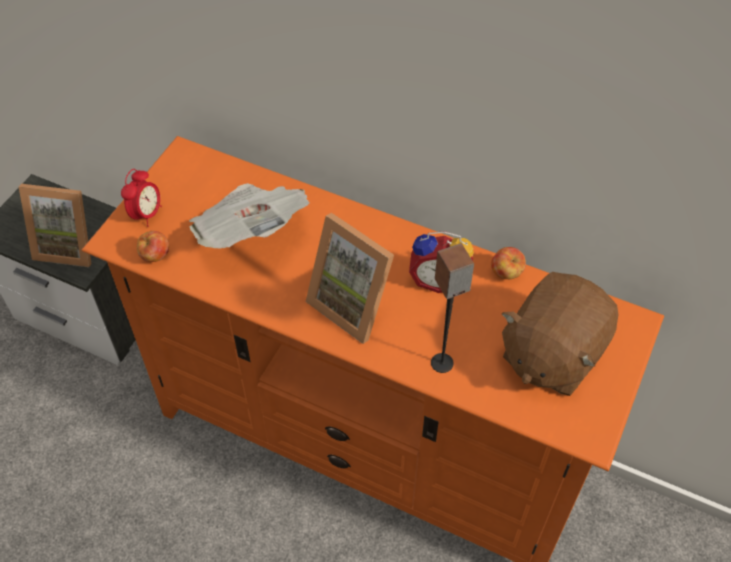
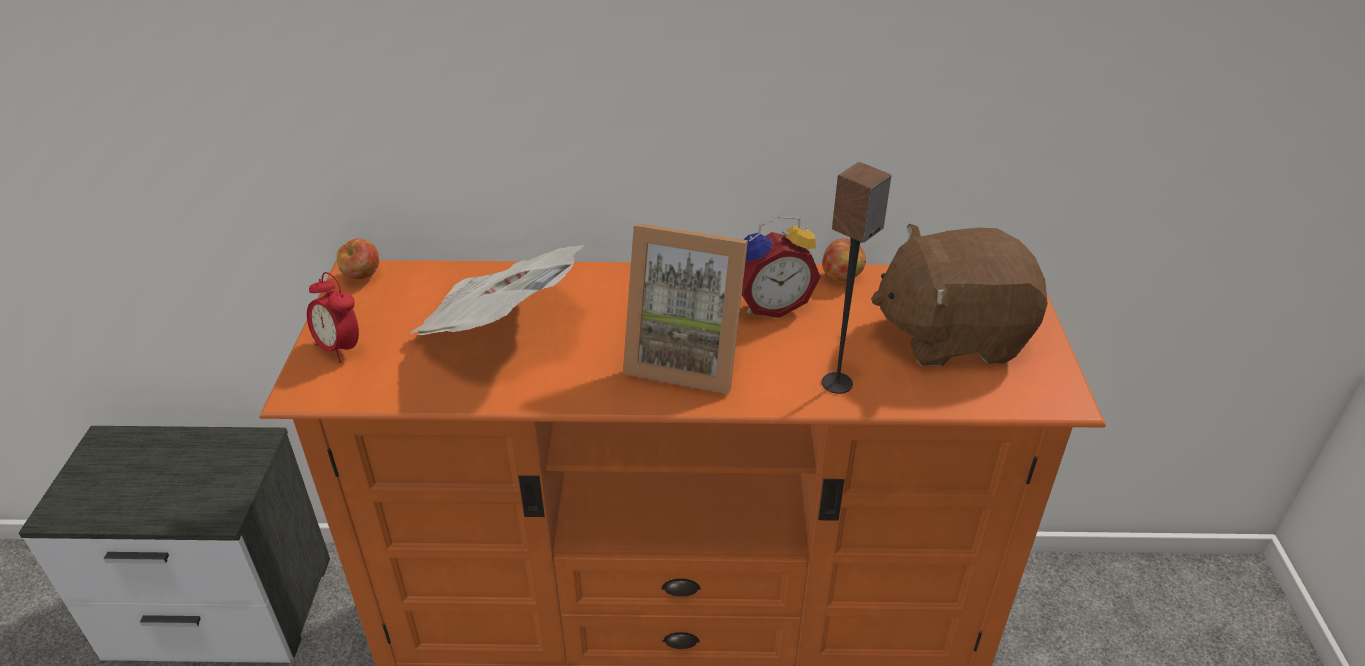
camera: 25 degrees left, 15 degrees down
picture frame [19,184,92,267] -> none
alarm clock [121,169,162,227] -> alarm clock turned 135 degrees clockwise [307,272,359,363]
apple [137,231,169,262] -> apple moved to [336,238,379,279]
brown plush toy [502,272,619,396] -> brown plush toy turned 75 degrees clockwise [871,224,1048,366]

